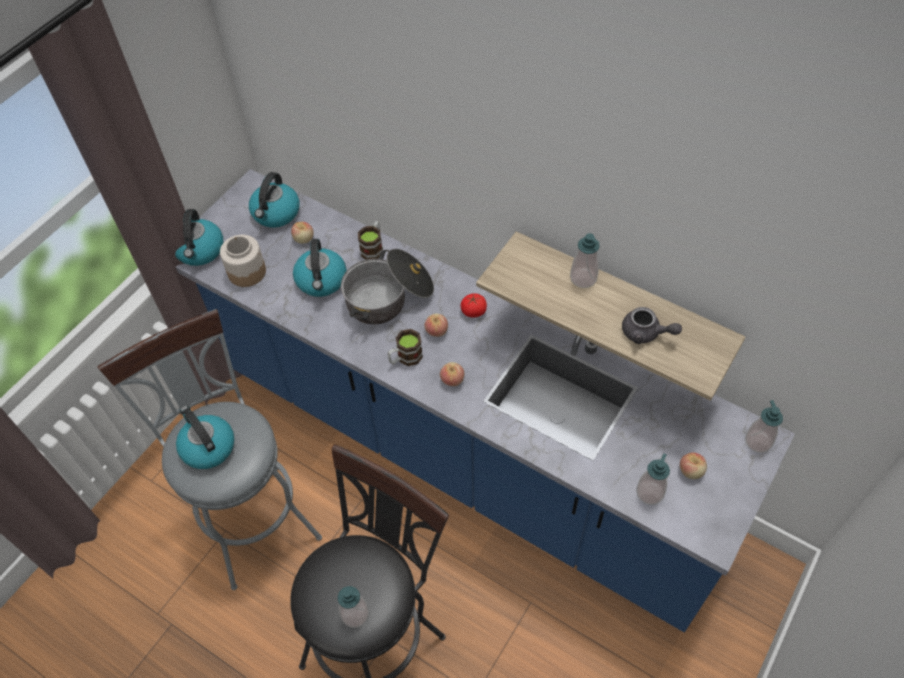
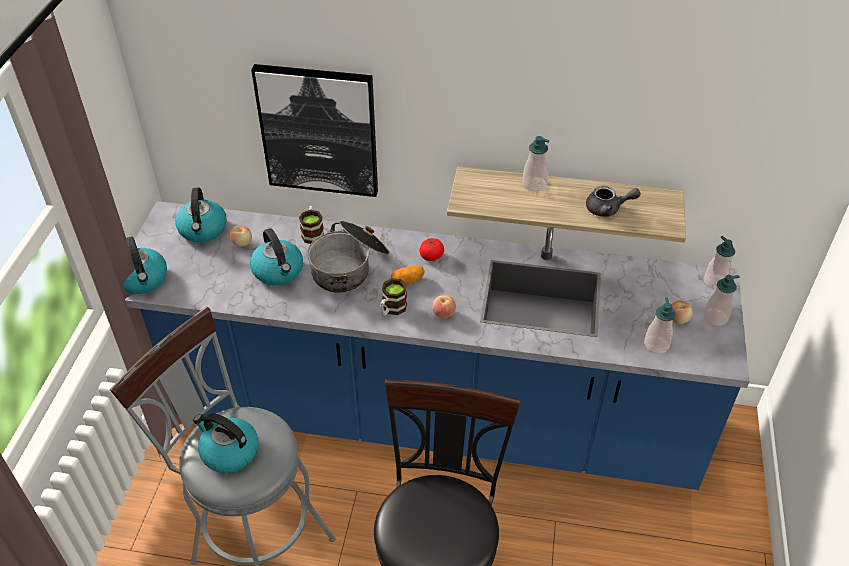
camera: 25 degrees left, 10 degrees down
jar [220,235,266,287] -> none
soap dispenser [338,586,369,628] -> soap dispenser moved to [704,275,740,326]
apple [424,314,448,337] -> potato [391,265,425,285]
none -> picture [251,64,378,197]

